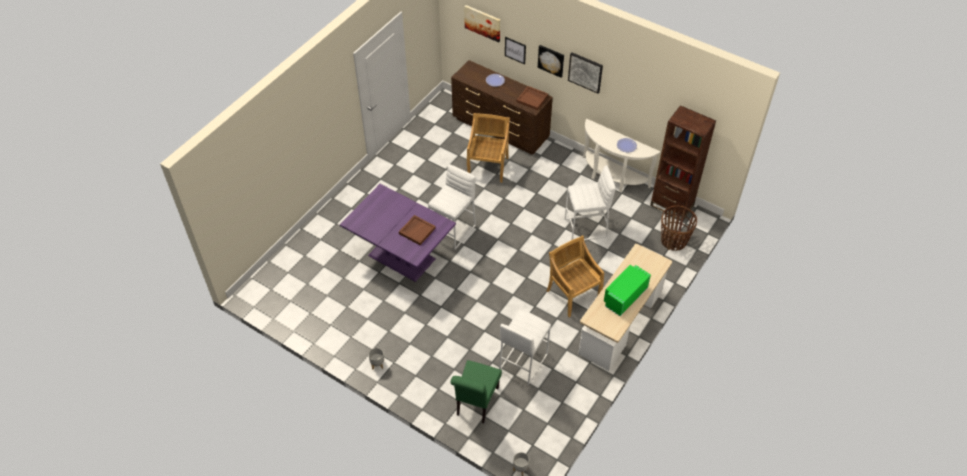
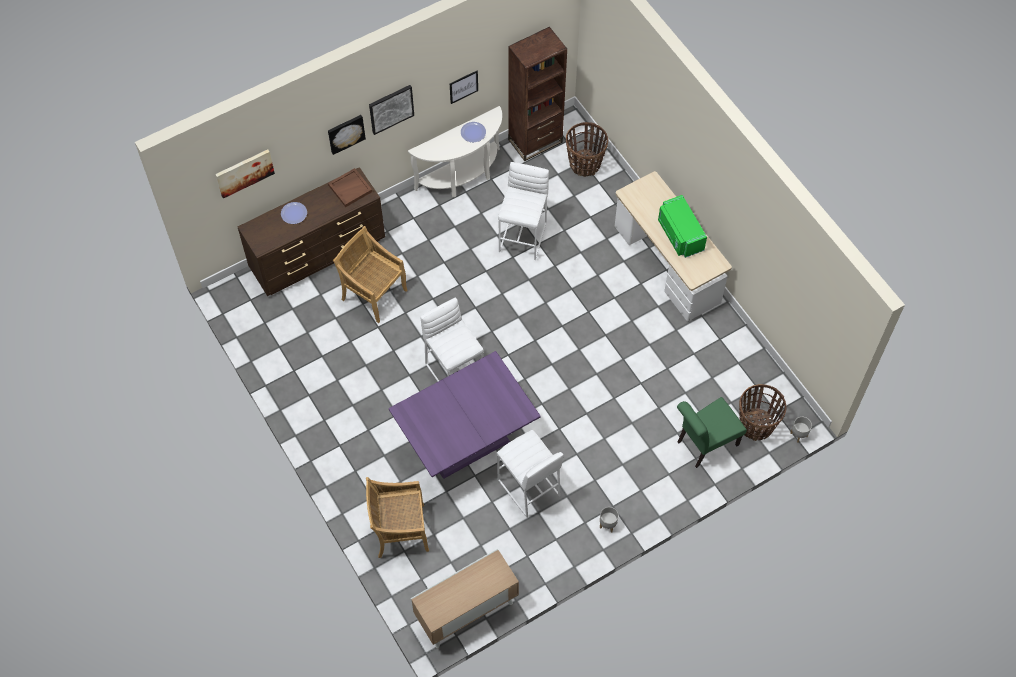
camera: 65 degrees left, 10 degrees up
brown tray [399,215,436,245] -> none
green chair [450,360,502,423] -> green chair turned 105 degrees clockwise [677,397,747,468]
white stool [499,309,551,385] -> white stool moved to [497,430,564,518]
picture [505,37,526,64] -> picture moved to [450,71,478,104]
beige chair [547,235,604,317] -> beige chair moved to [366,477,429,558]
none -> cabinet [411,549,519,648]
none -> basket [739,384,786,441]

